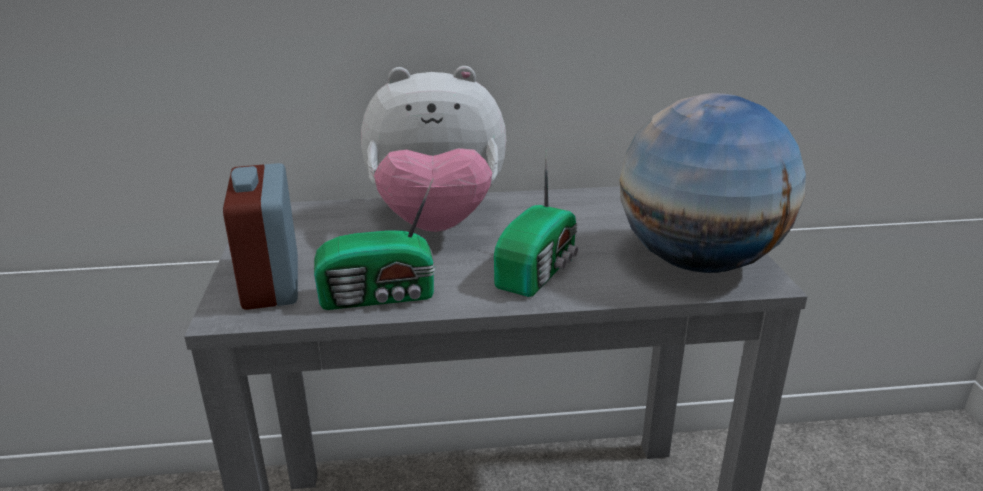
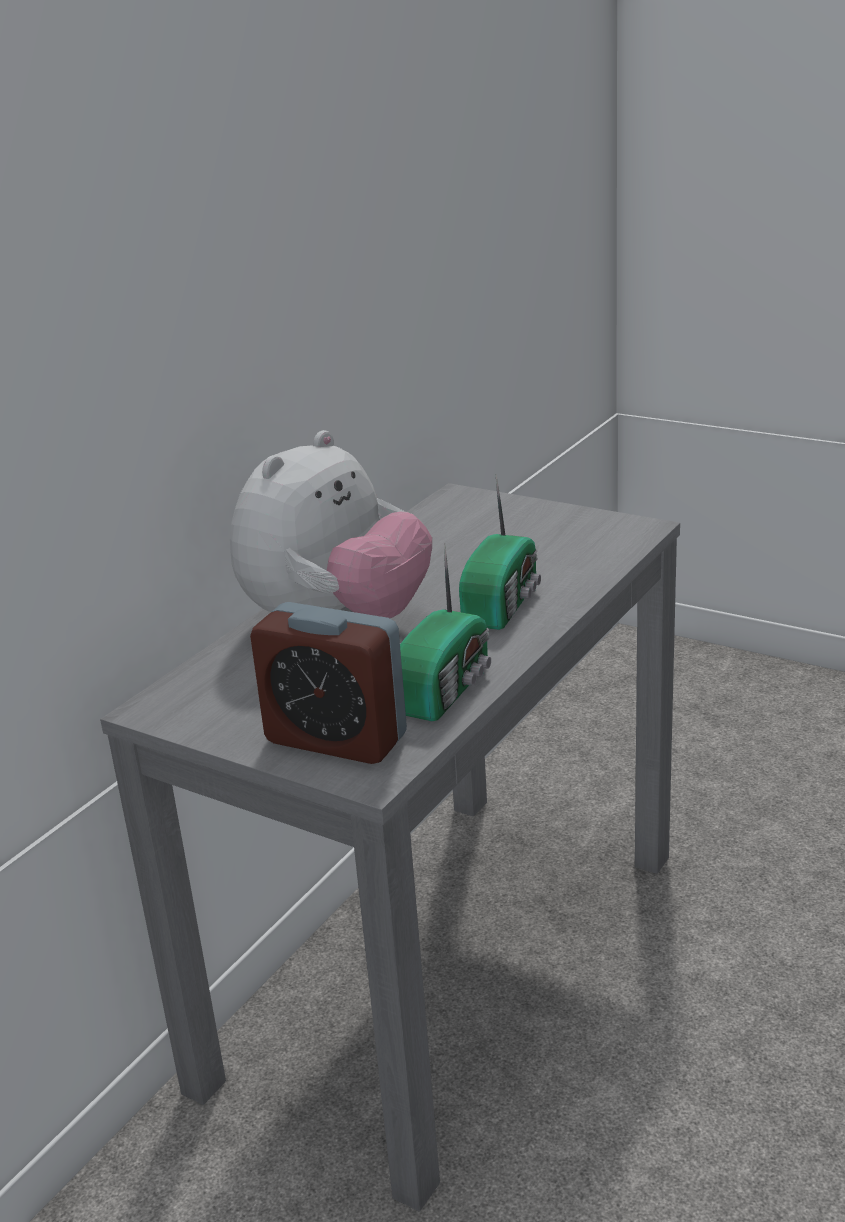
camera: 50 degrees left, 0 degrees up
radio [494,149,578,297] -> radio turned 45 degrees clockwise [459,474,541,630]
globe [620,93,806,273] -> none

